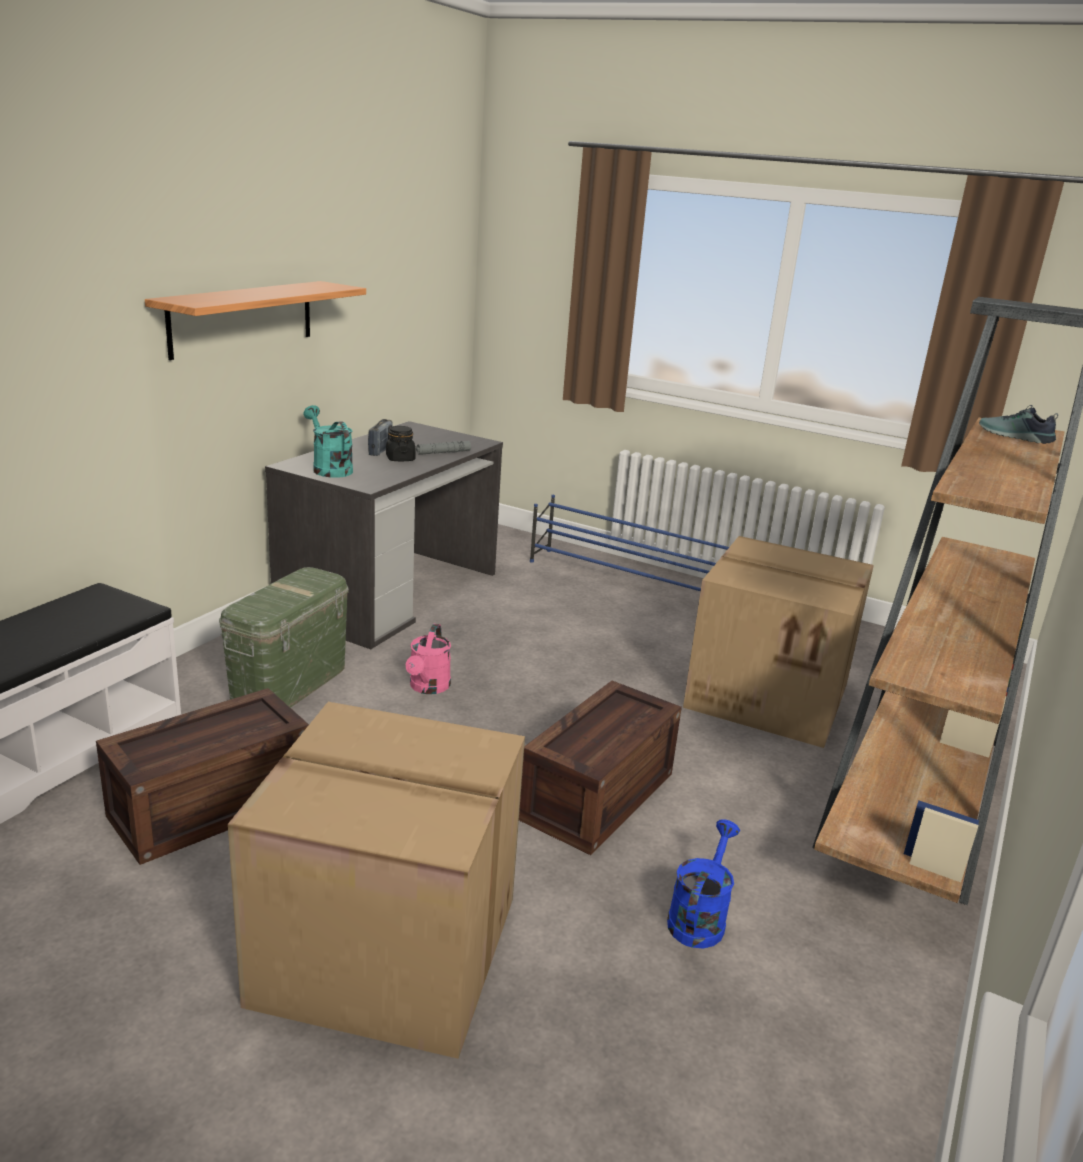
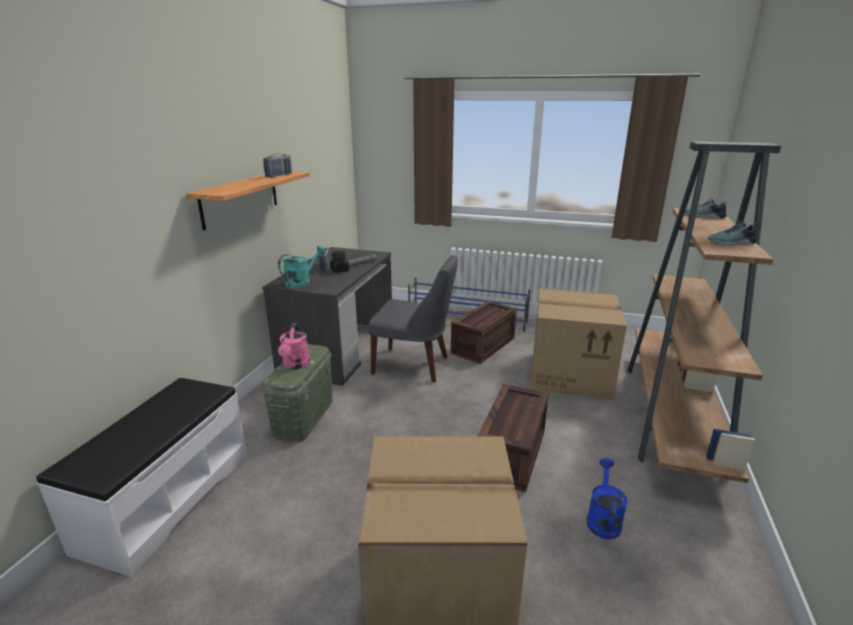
camera: 10 degrees left, 0 degrees up
crate [96,688,309,865] -> crate moved to [451,301,517,364]
turquoise watering can [303,405,353,478] -> turquoise watering can turned 90 degrees clockwise [278,246,326,288]
pink watering can [406,624,451,694] -> pink watering can moved to [278,323,310,369]
none -> radio [263,154,292,177]
none -> grey chair [369,255,458,382]
none -> shoe [708,221,757,245]

